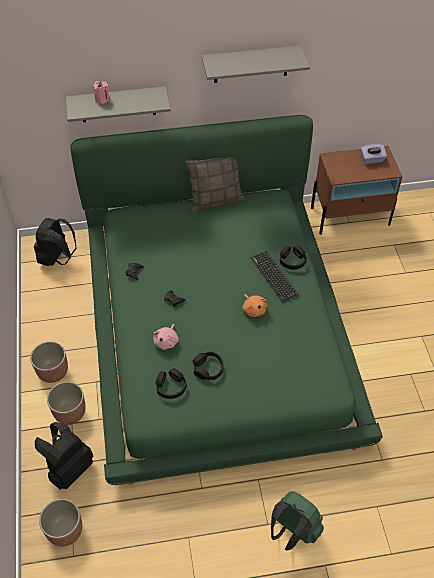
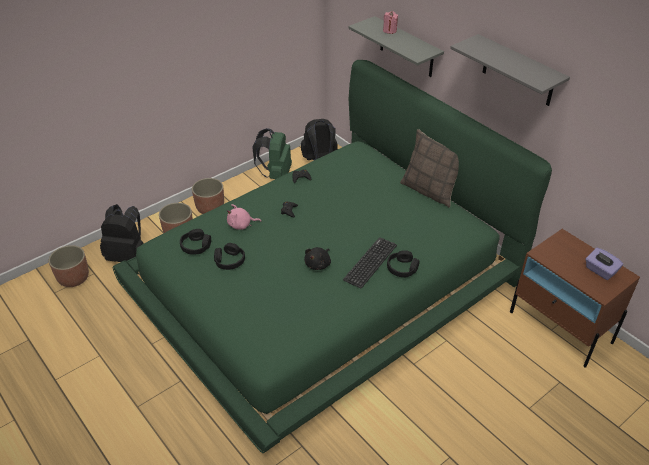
camera: 60 degrees right, 10 degrees down
orange plush toy [243,294,267,317] -> black plush toy [304,247,331,270]
green backpack [271,492,324,550] -> green backpack moved to [252,128,292,179]

